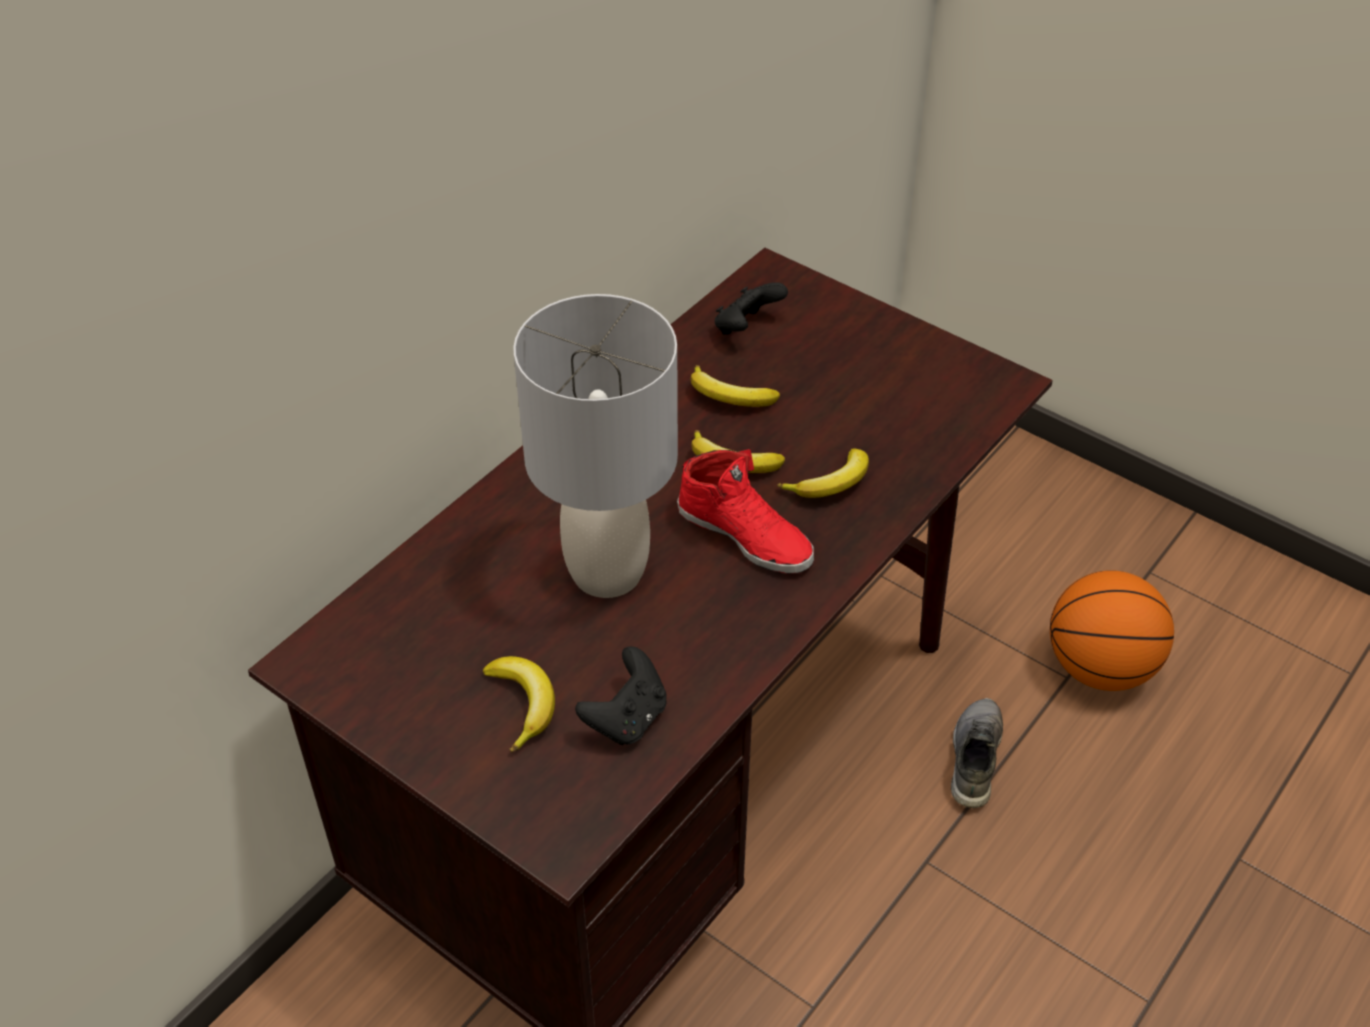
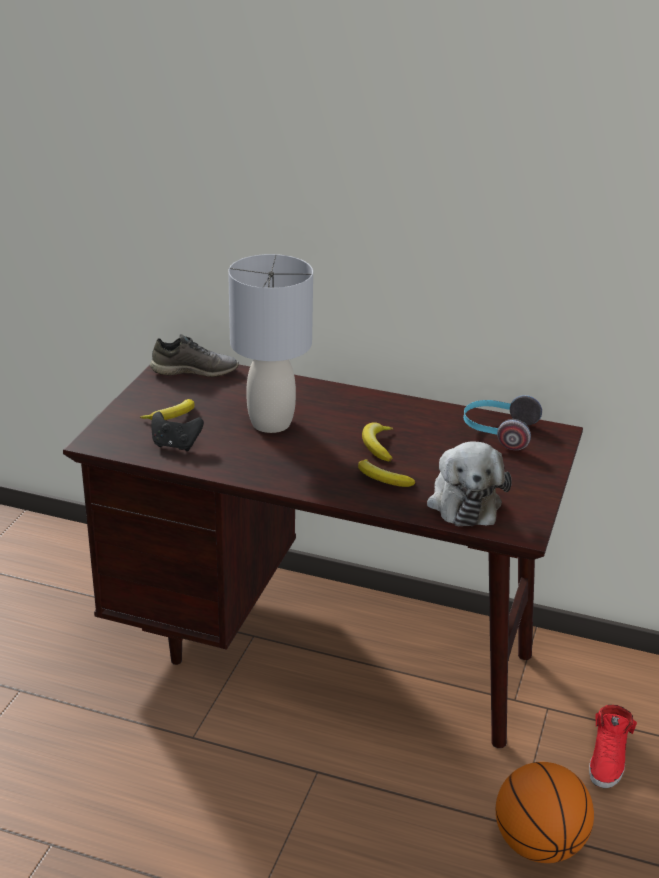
camera: 70 degrees right, 15 degrees down
red shoe [677,449,814,574] -> red shoe moved to [589,705,637,788]
banana [691,365,780,407] -> none
black game controller [715,282,788,335] -> headphones [463,395,542,450]
grey shoe [951,698,1003,808] -> grey shoe moved to [150,334,239,377]
none -> plush toy [427,441,512,526]

